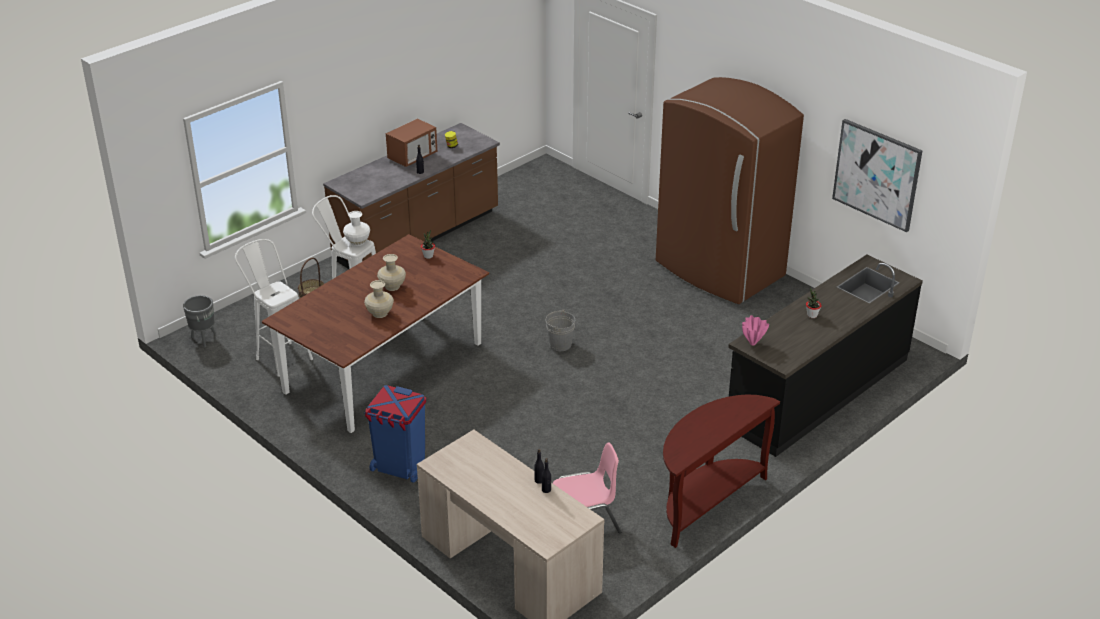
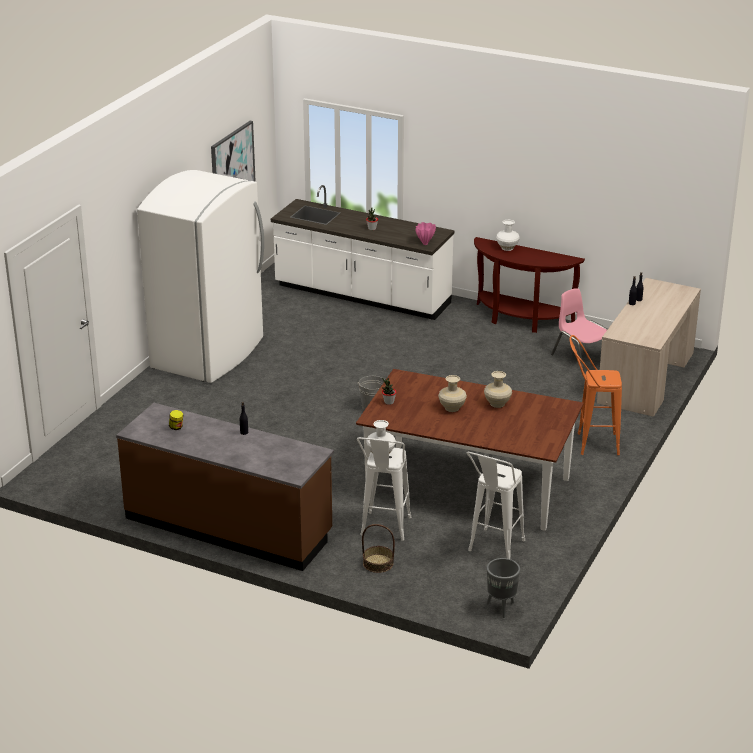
camera: 110 degrees left, 5 degrees down
blue trash can [365,385,426,483] -> orange stool [570,335,622,455]
microwave [386,119,437,167] -> none
brown fridge [656,77,804,304] -> white fridge [137,170,264,383]
black counter [728,255,923,457] -> white counter [271,185,454,320]
none -> white vase [496,220,520,251]

